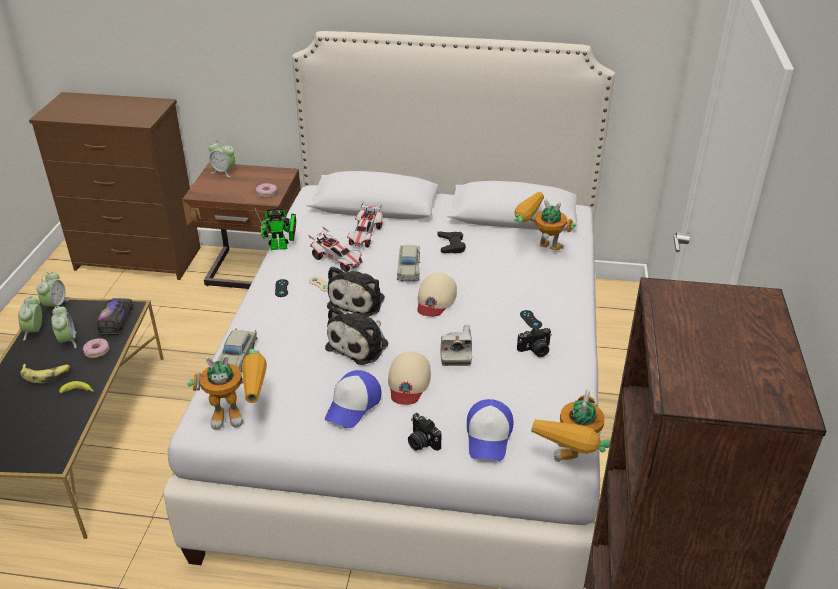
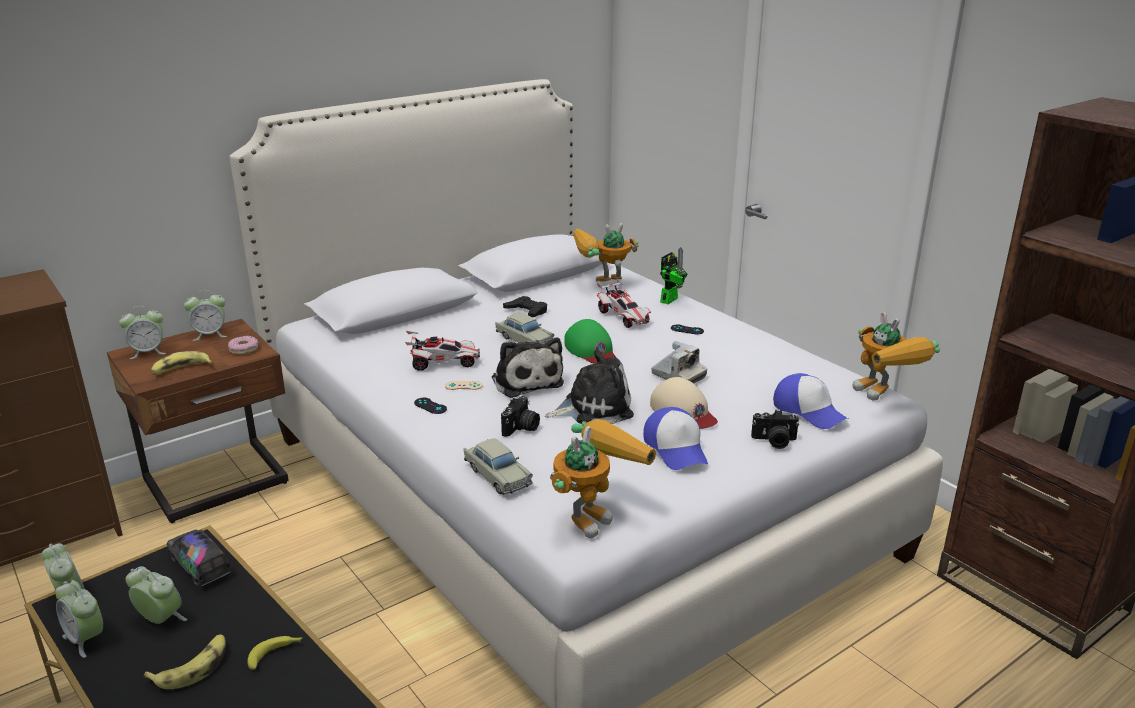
camera: 45 degrees left, 10 degrees down
donut [83,338,109,358] -> none
toy robot [254,207,296,250] -> toy robot moved to [660,247,688,304]
plush toy [325,306,388,365] -> plush toy turned 90 degrees counterclockwise [545,349,634,424]
toy car [347,202,383,247] -> toy car moved to [597,278,651,328]
beige cap [417,273,457,317] -> green cap [564,319,616,364]
camera [517,327,552,357] -> camera moved to [501,396,540,437]
none -> banana [151,351,213,375]
none -> alarm clock [184,290,227,341]

